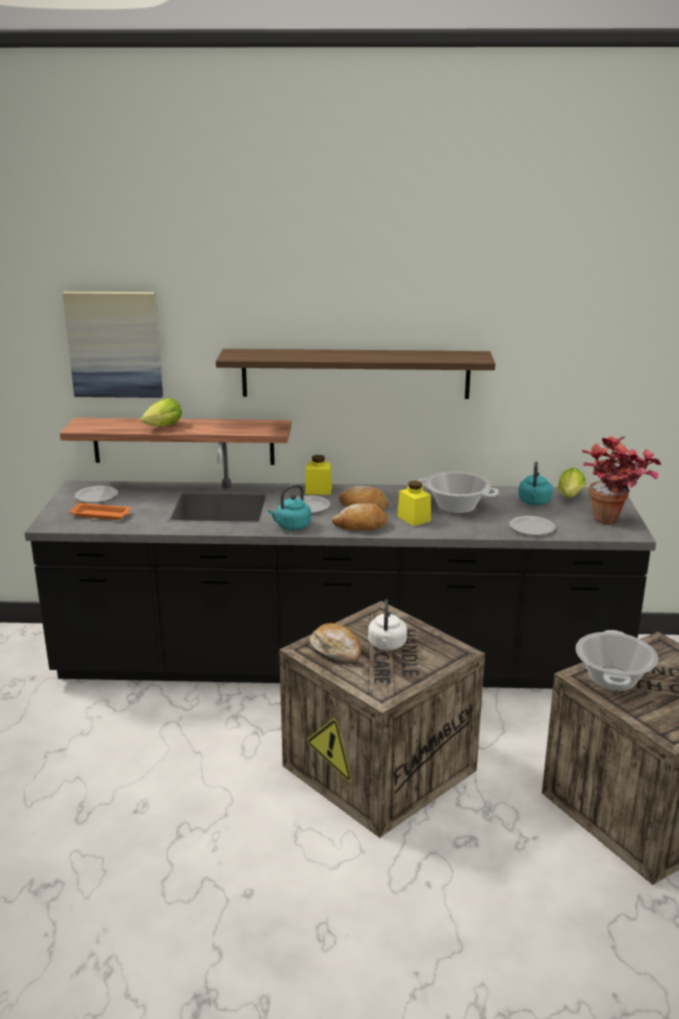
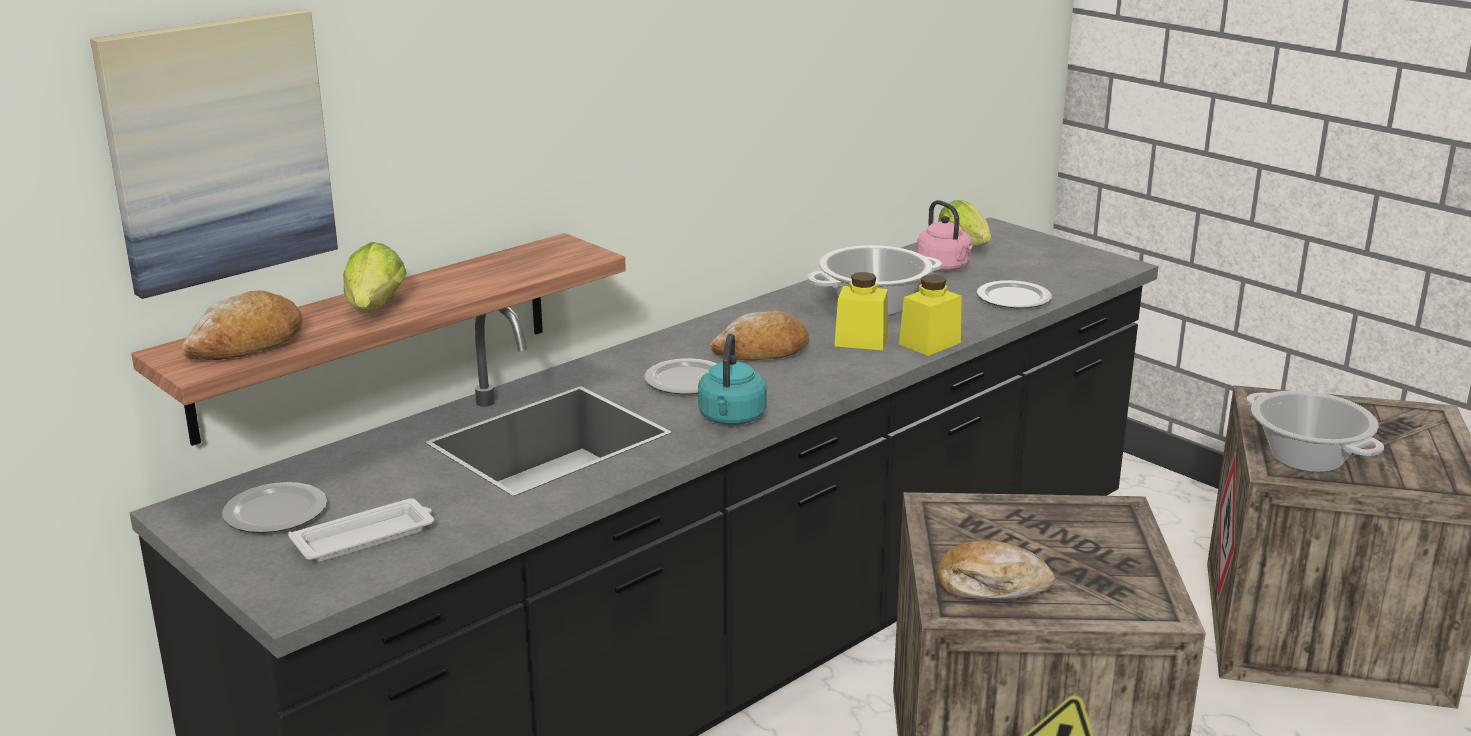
camera: 45 degrees left, 0 degrees up
orange tray [69,502,131,520] -> white tray [288,498,434,562]
shelf [216,349,495,399] -> none
yellow jar [305,455,332,495] -> yellow jar moved to [899,274,961,356]
bread [332,503,388,531] -> bread moved to [182,290,302,360]
white kettle [368,599,407,651] -> none
turquoise kettle [518,462,553,505] -> pink kettle [916,200,973,271]
potted plant [581,436,661,524] -> none

